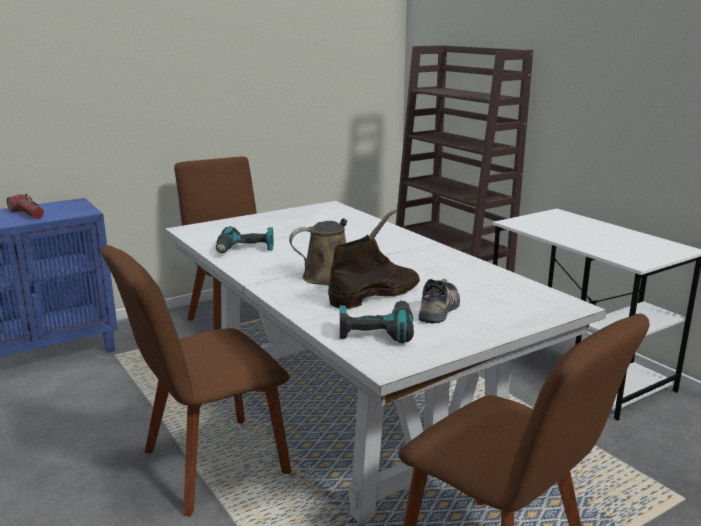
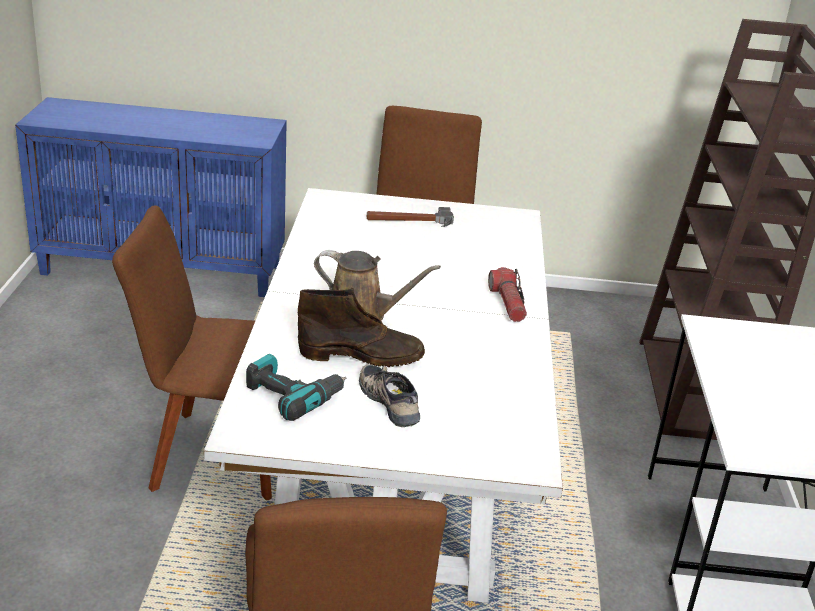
camera: 35 degrees right, 10 degrees up
flashlight [7,194,44,219] -> flashlight moved to [488,267,527,322]
power drill [216,226,274,253] -> none
shoe [418,279,460,324] -> shoe turned 90 degrees counterclockwise [359,364,420,427]
none -> hammer [367,207,454,227]

